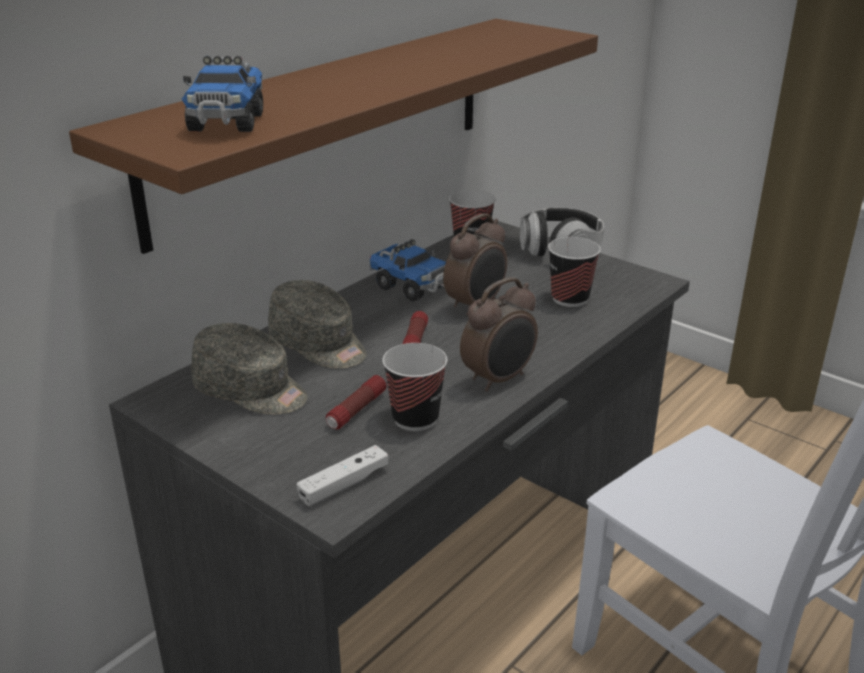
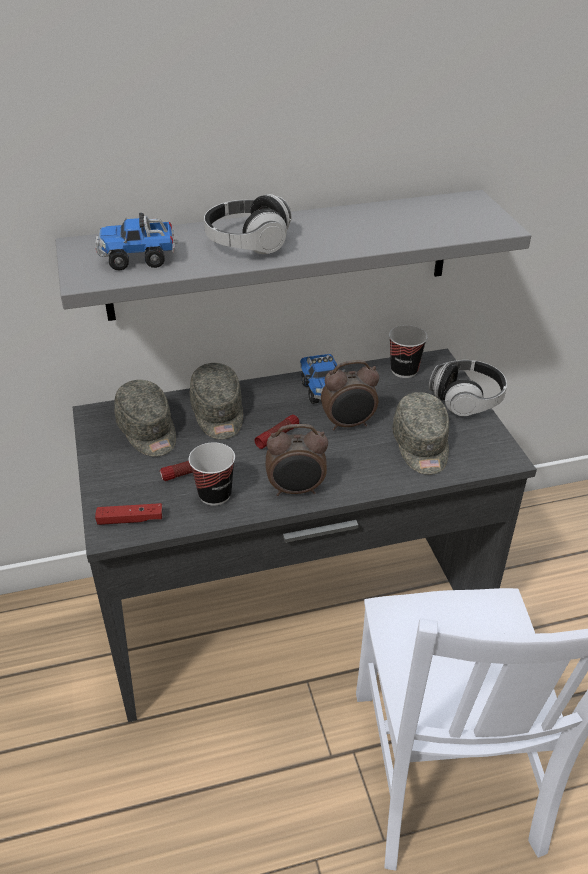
camera: 35 degrees right, 10 degrees up
brown shelf [69,19,598,254] -> grey shelf [55,190,531,321]
toy truck [182,56,263,132] -> toy truck turned 45 degrees clockwise [95,213,178,270]
white game controller [297,445,389,506] -> red game controller [95,503,163,525]
cup [548,237,601,307] -> grey cap [392,392,449,475]
none -> headphones [204,194,292,254]

